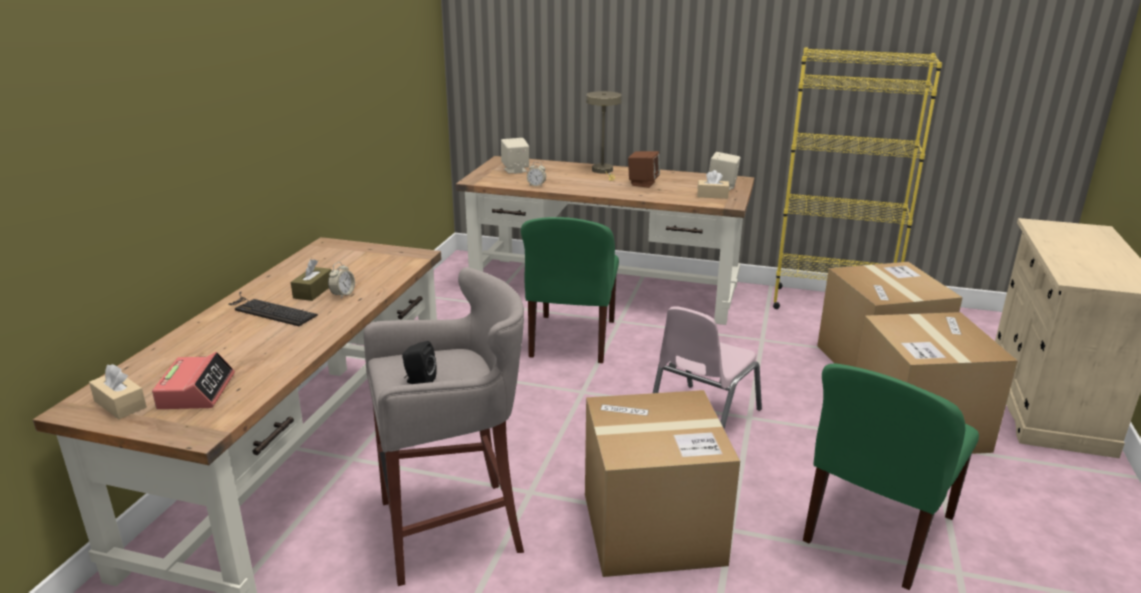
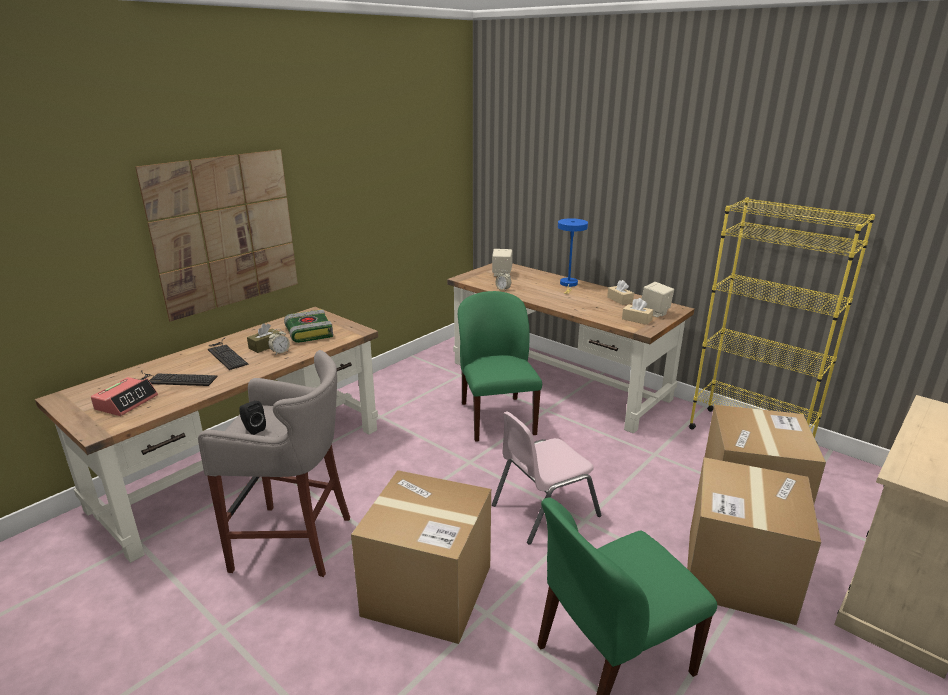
camera: 25 degrees right, 0 degrees up
beige tissue box [89,364,147,419] -> beige tissue box moved to [607,280,634,305]
green chair [521,217,619,363] -> green chair turned 135 degrees clockwise [458,291,542,442]
beige table lamp [586,91,622,181] -> blue table lamp [558,218,588,294]
brown speaker [628,151,660,188] -> none
none -> picture [135,150,298,322]
none -> keyboard [140,370,218,386]
none -> book [284,309,333,343]

